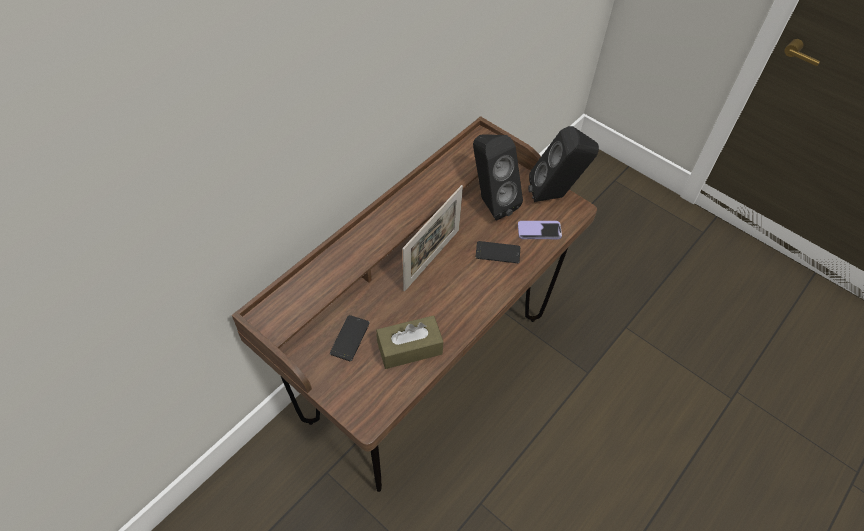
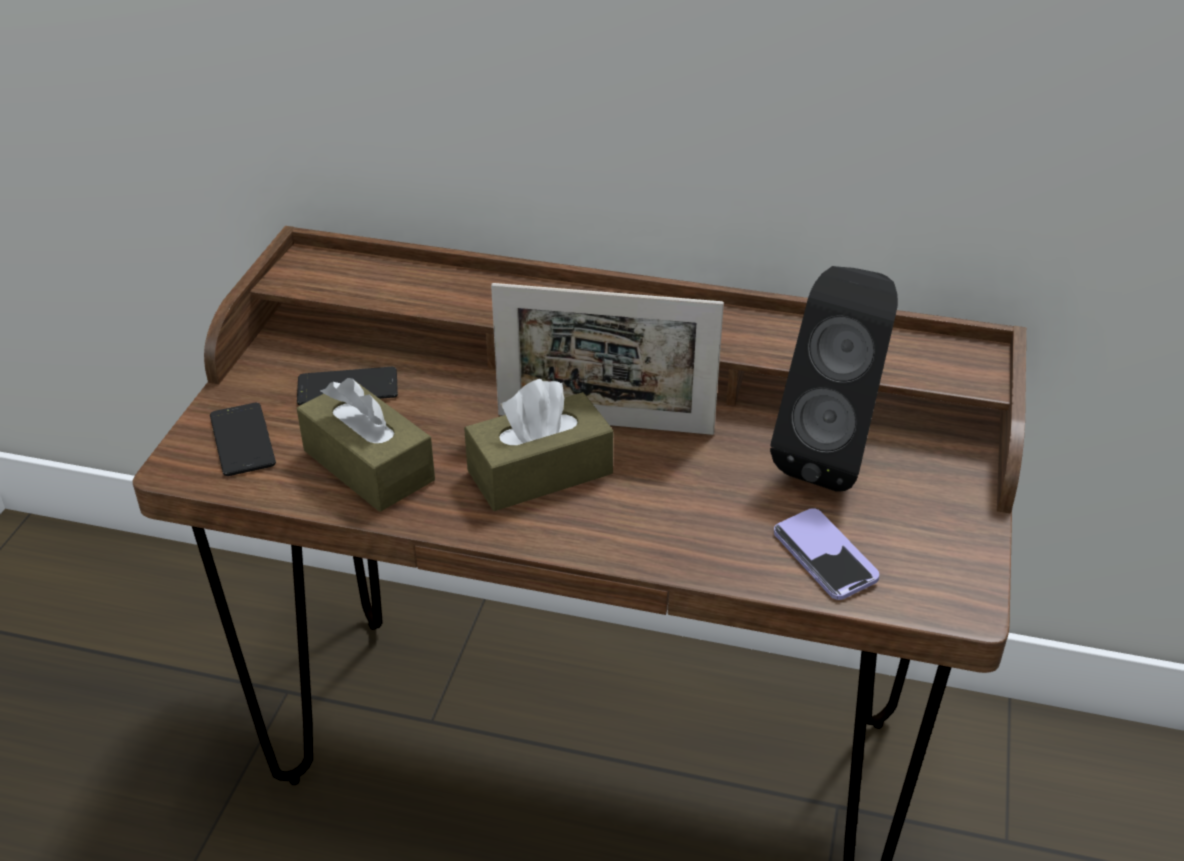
camera: 65 degrees right, 15 degrees down
phone [475,241,520,263] -> phone moved to [210,403,276,476]
black speaker [528,126,599,202] -> none
none -> brown tissue box [464,379,613,511]

